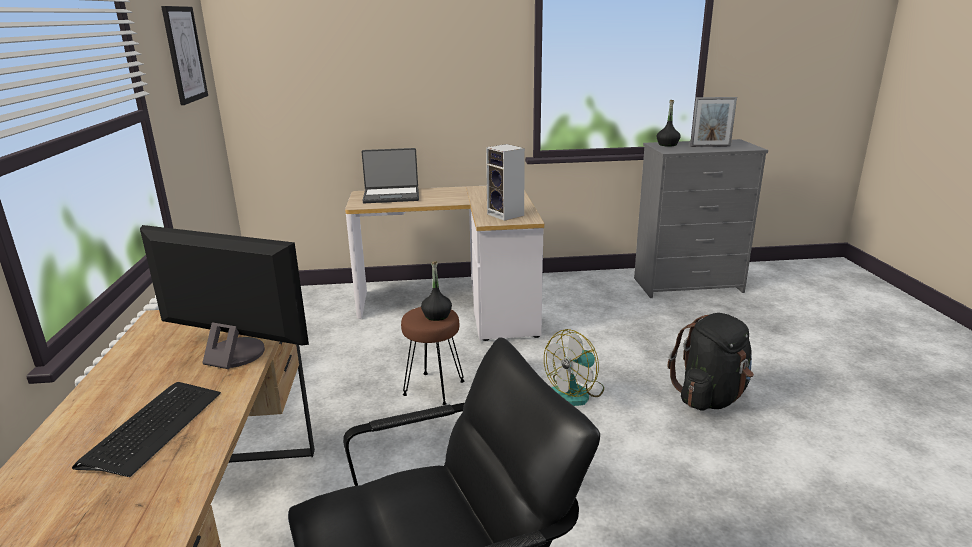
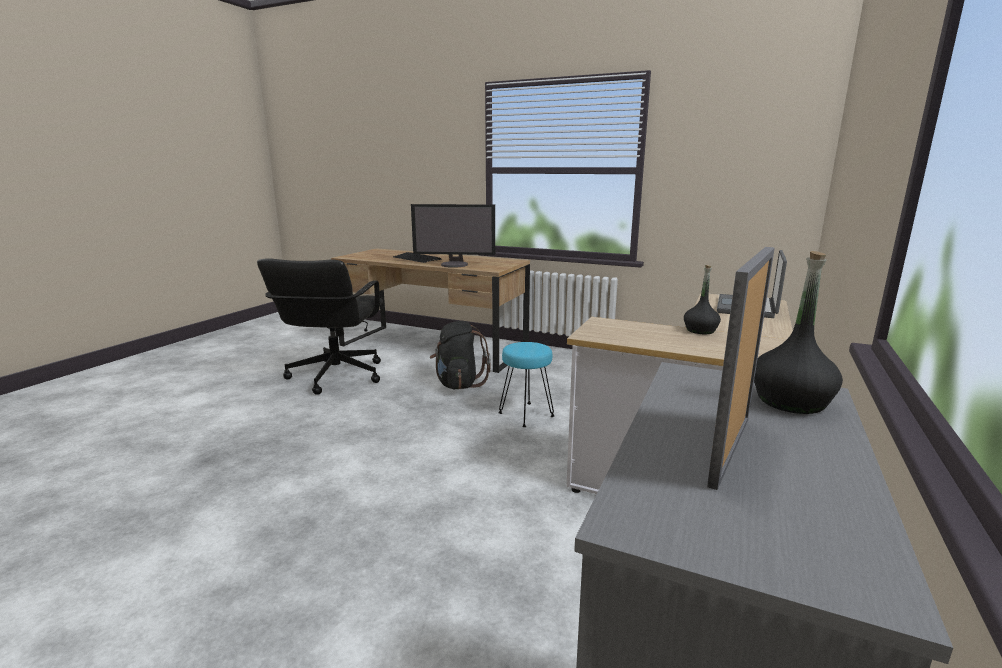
camera: 120 degrees right, 5 degrees down
monitor [140,225,309,369] -> monitor turned 45 degrees clockwise [411,204,495,268]
picture [161,6,208,105] -> none
brown stool [401,307,464,405] -> turquoise stool [498,342,554,427]
black bottle [421,261,452,321] -> black bottle moved to [684,265,721,334]
speaker [486,144,525,221] -> none
fan [544,329,604,406] -> none
black backpack [668,313,754,410] -> black backpack moved to [430,321,491,389]

